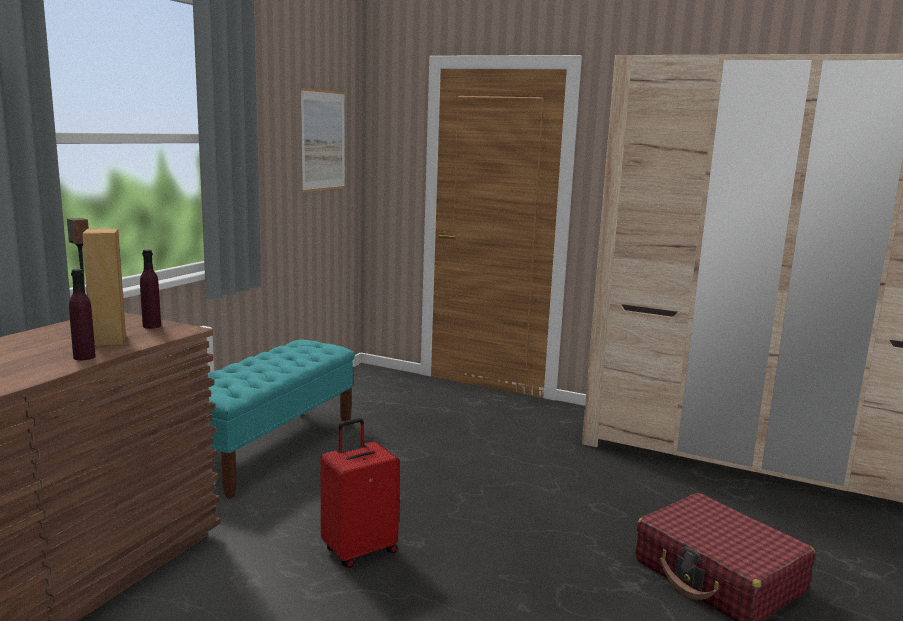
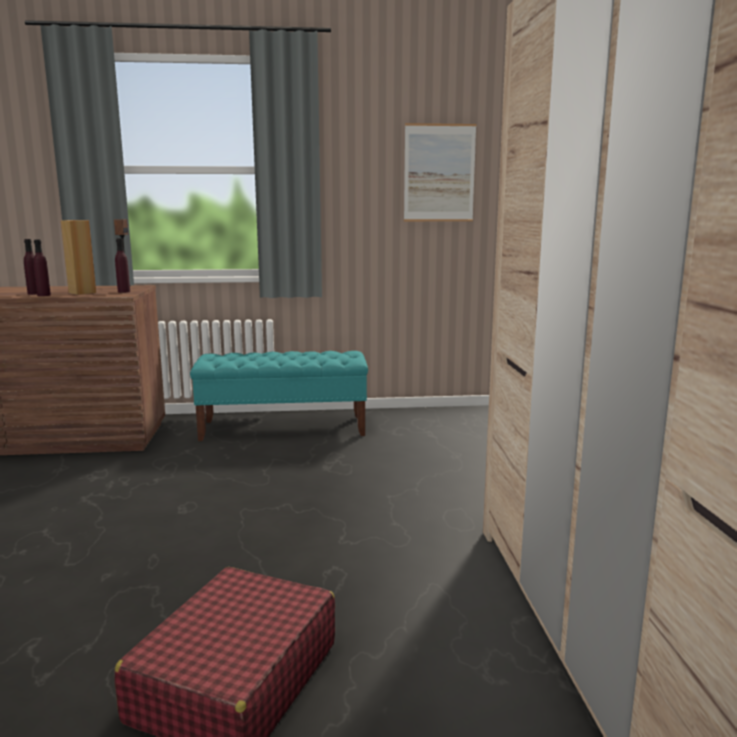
camera: 60 degrees right, 0 degrees up
red suitcase [320,418,400,568] -> none
none -> purple bottle [24,239,37,295]

